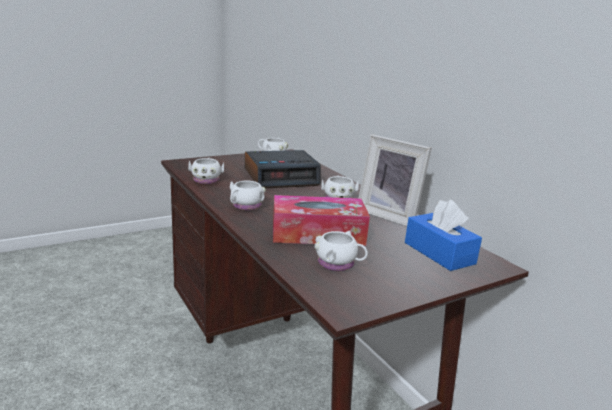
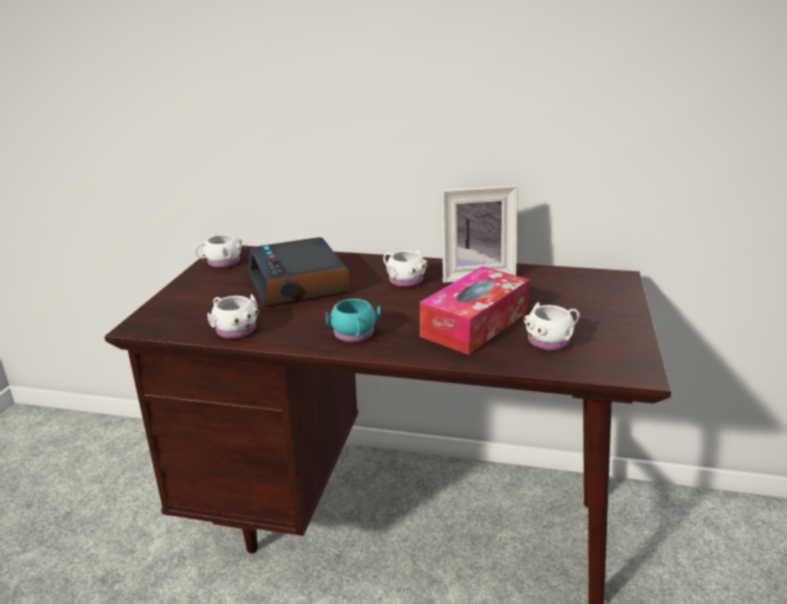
camera: 45 degrees left, 5 degrees up
white mug [230,181,266,210] -> turquoise mug [326,299,380,342]
alarm clock [245,150,321,188] -> alarm clock turned 135 degrees clockwise [248,237,350,307]
blue tissue box [405,199,482,271] -> none

